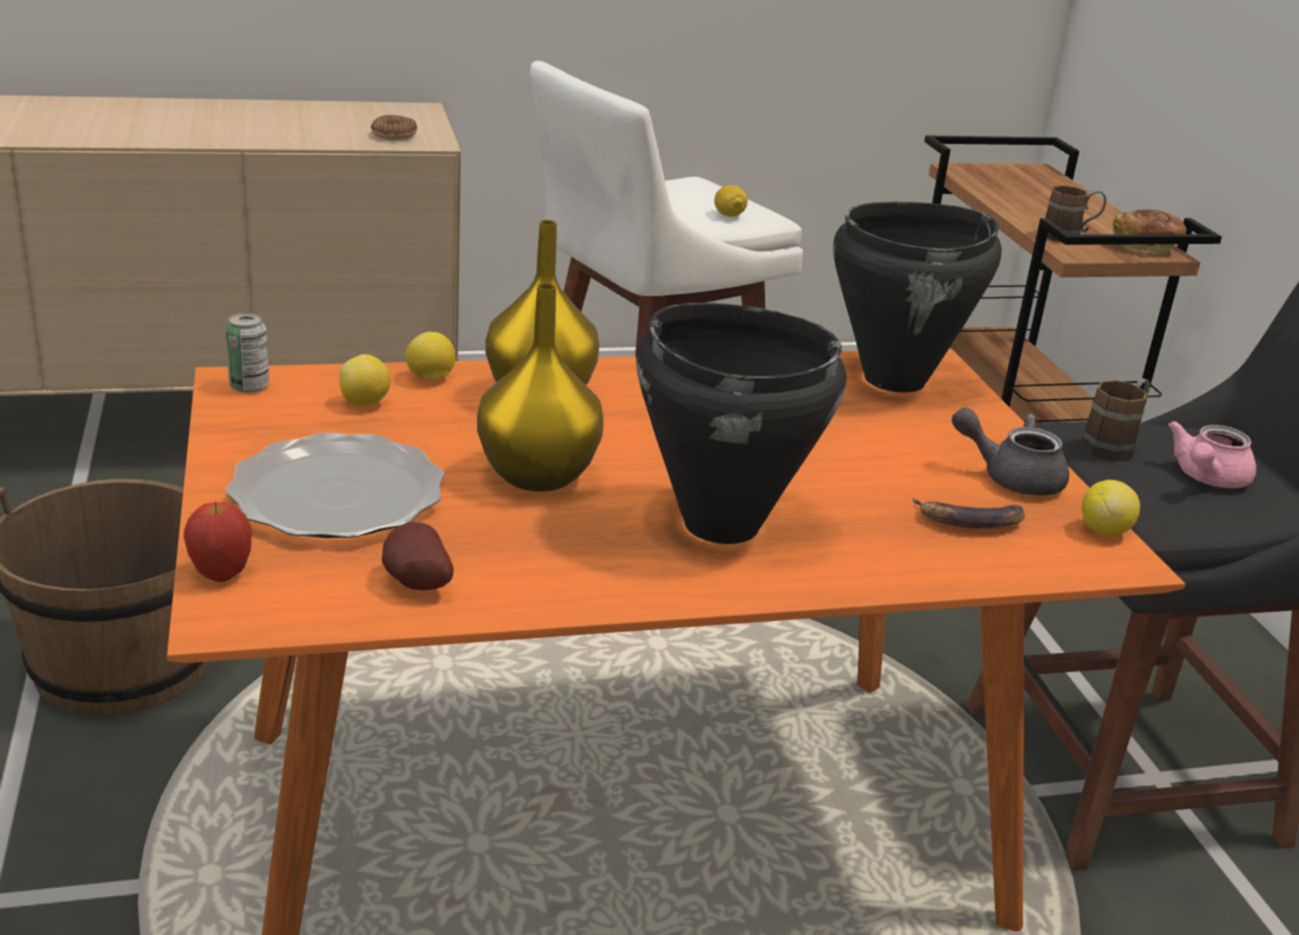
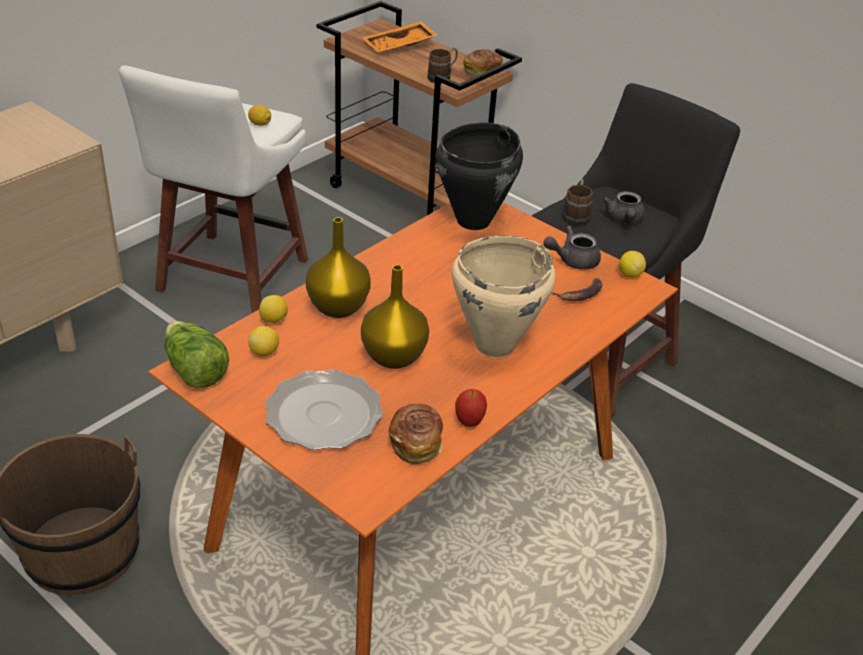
camera: 35 degrees left, 10 degrees up
apple [184,502,252,582] -> apple moved to [455,389,487,427]
can [225,313,269,393] -> lettuce [165,321,229,388]
donut [371,115,417,140] -> none
potato [382,522,454,590] -> bread [389,404,443,464]
black cooking pot [636,303,846,544] -> beige cooking pot [452,235,556,358]
pink teapot [1168,421,1256,488] -> grey teapot [602,191,645,224]
none -> orange tray [363,21,437,52]

